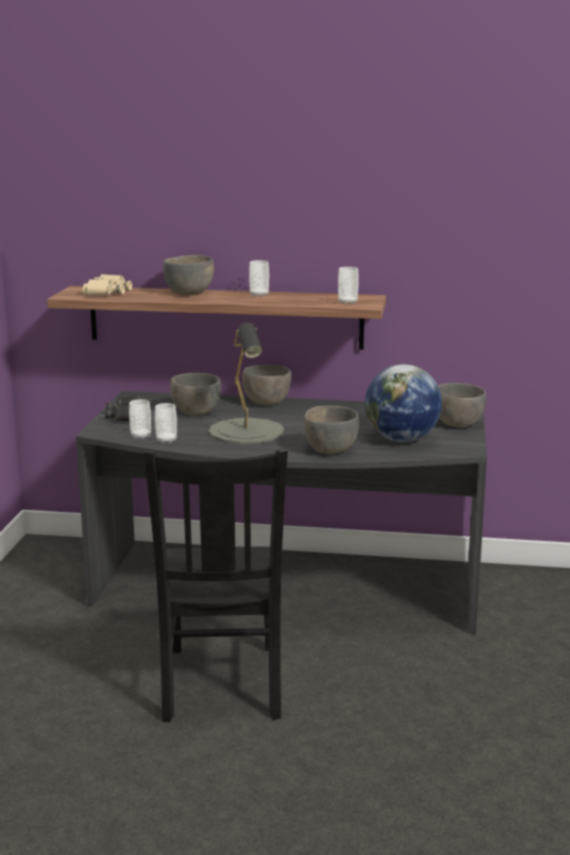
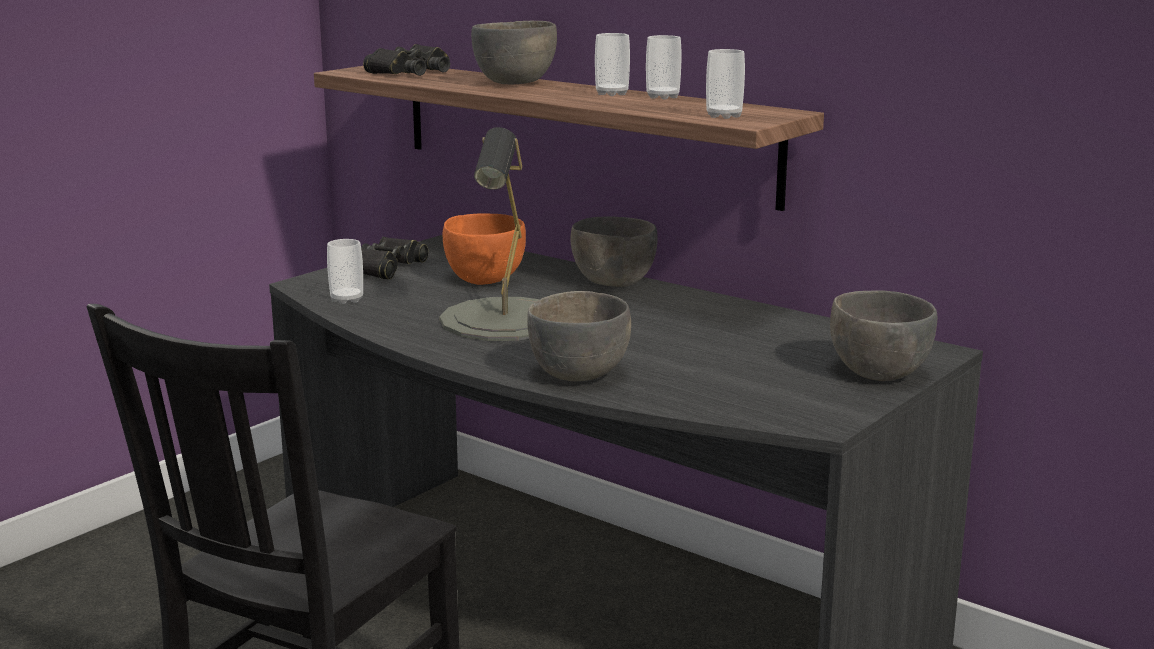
camera: 30 degrees right, 0 degrees up
beige binoculars [82,274,132,296] -> black binoculars [363,44,450,76]
cup [155,403,177,443] -> cup moved to [646,35,682,99]
grey bowl [170,373,221,416] -> orange bowl [442,213,526,285]
globe [365,364,442,442] -> none

